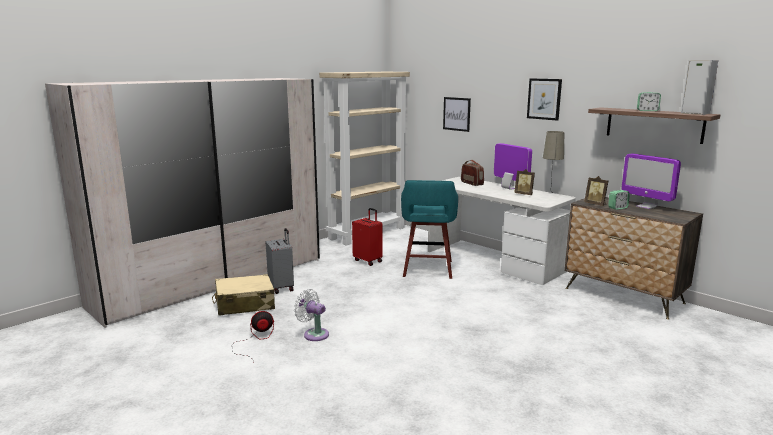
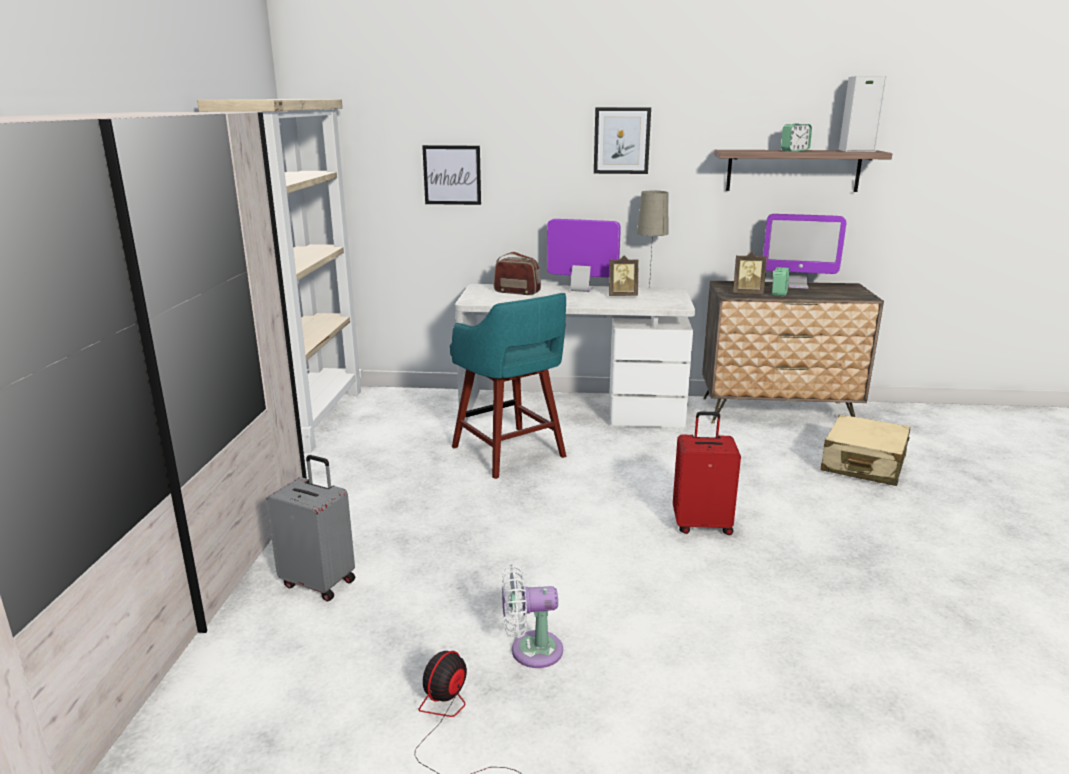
camera: 40 degrees left, 5 degrees up
beige suitcase [212,274,275,315] -> beige suitcase moved to [821,414,910,486]
red suitcase [352,208,383,266] -> red suitcase moved to [673,411,741,535]

